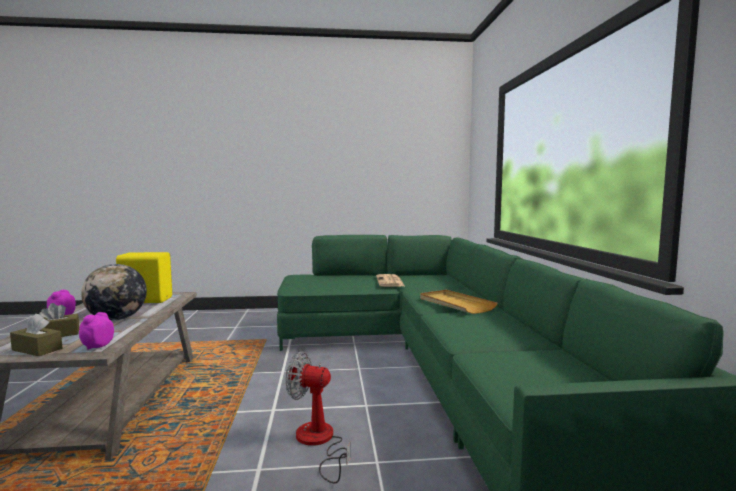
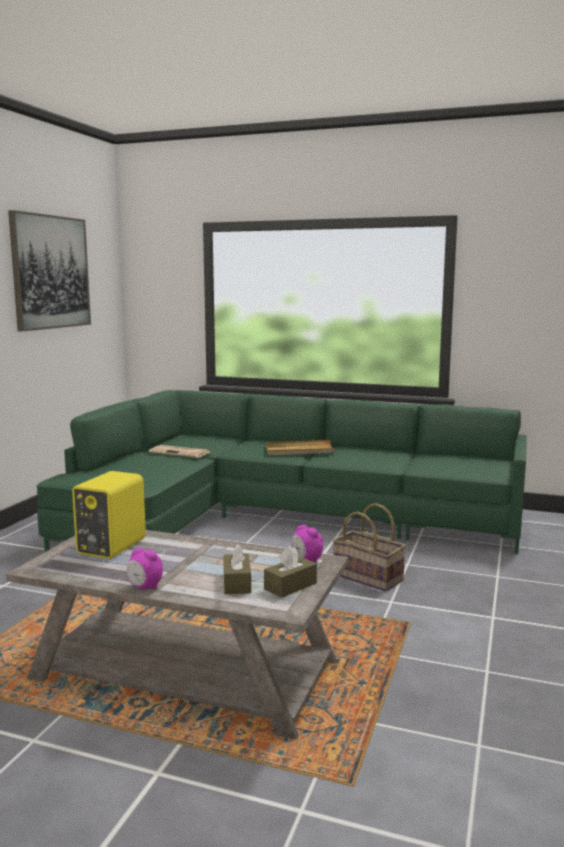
camera: 65 degrees left, 5 degrees up
globe [81,264,147,321] -> none
fan [286,351,351,484] -> basket [333,503,406,592]
none -> picture [8,210,91,332]

